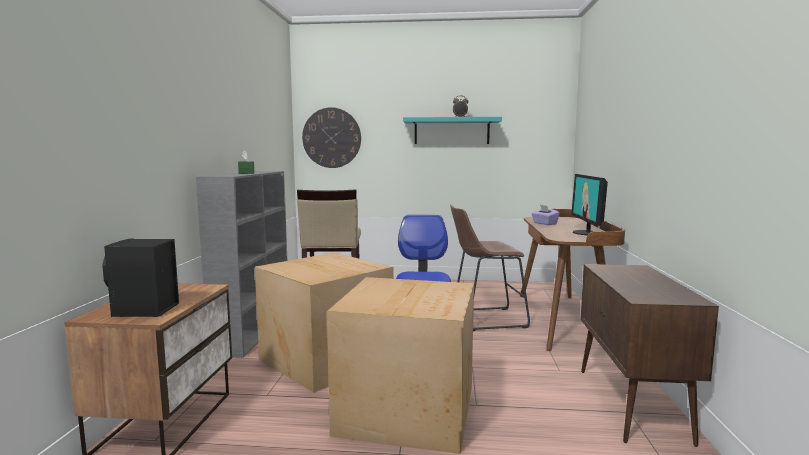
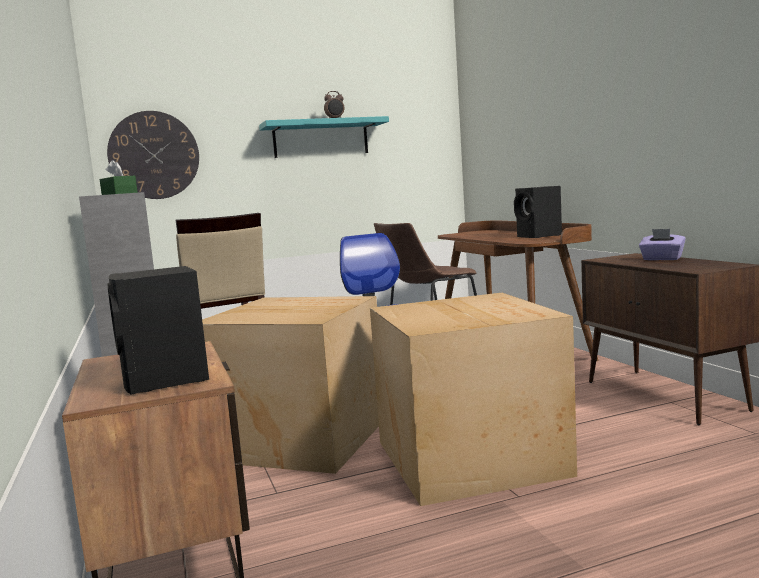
camera: 25 degrees left, 0 degrees up
purple tissue box [532,205,560,225] -> purple tissue box moved to [639,229,686,260]
monitor [571,174,608,235] -> black speaker [514,186,562,238]

